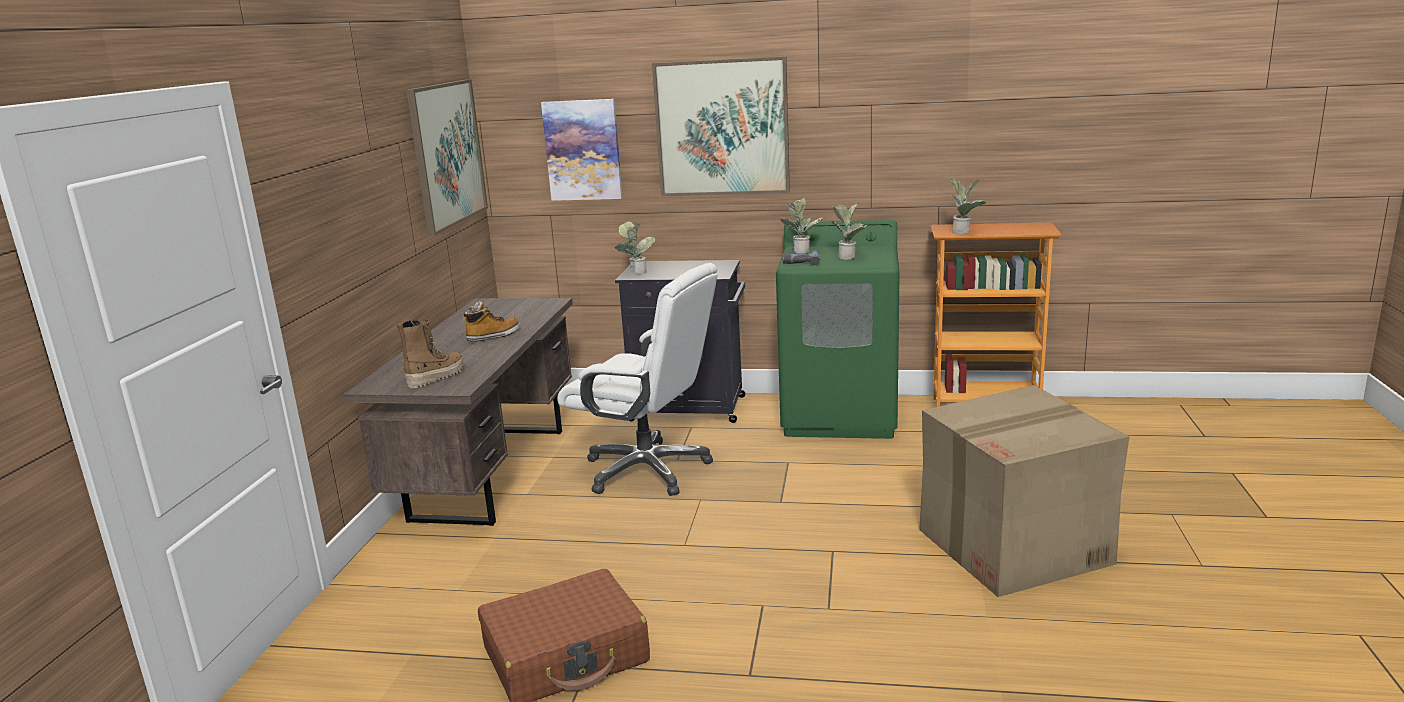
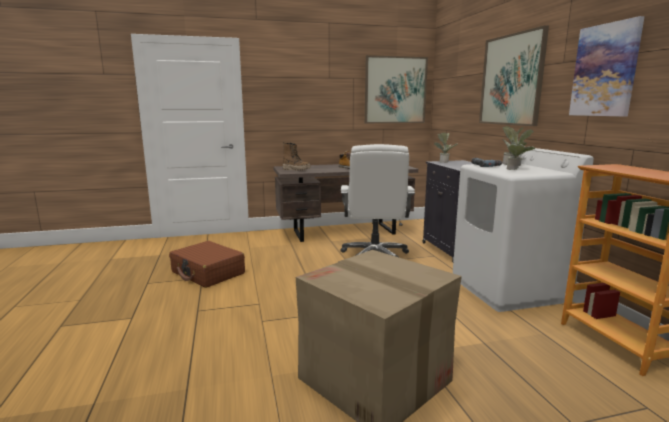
camera: 65 degrees right, 5 degrees down
picture [541,99,623,201] -> picture moved to [569,16,645,117]
green washing machine [776,220,900,439] -> white washing machine [453,148,594,312]
potted plant [950,179,986,234] -> none

